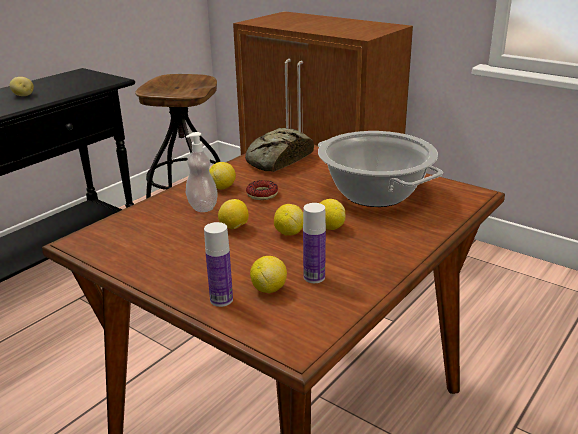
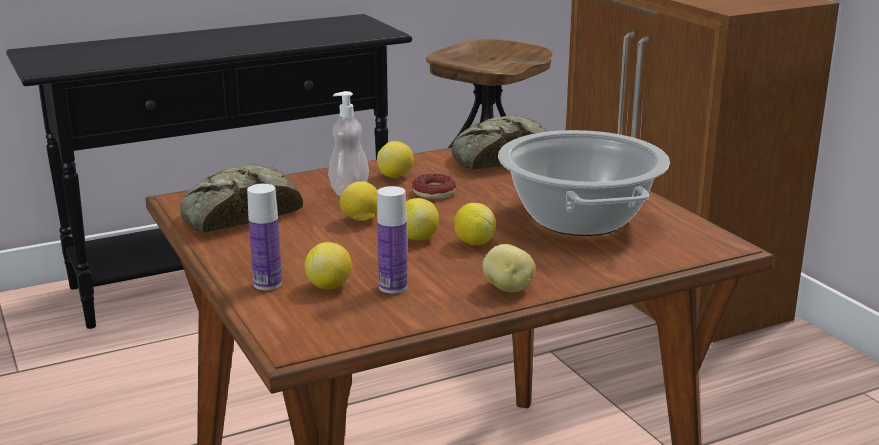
camera: 25 degrees right, 5 degrees down
potato [10,77,34,96] -> potato moved to [483,244,535,292]
none -> bread [180,164,303,233]

